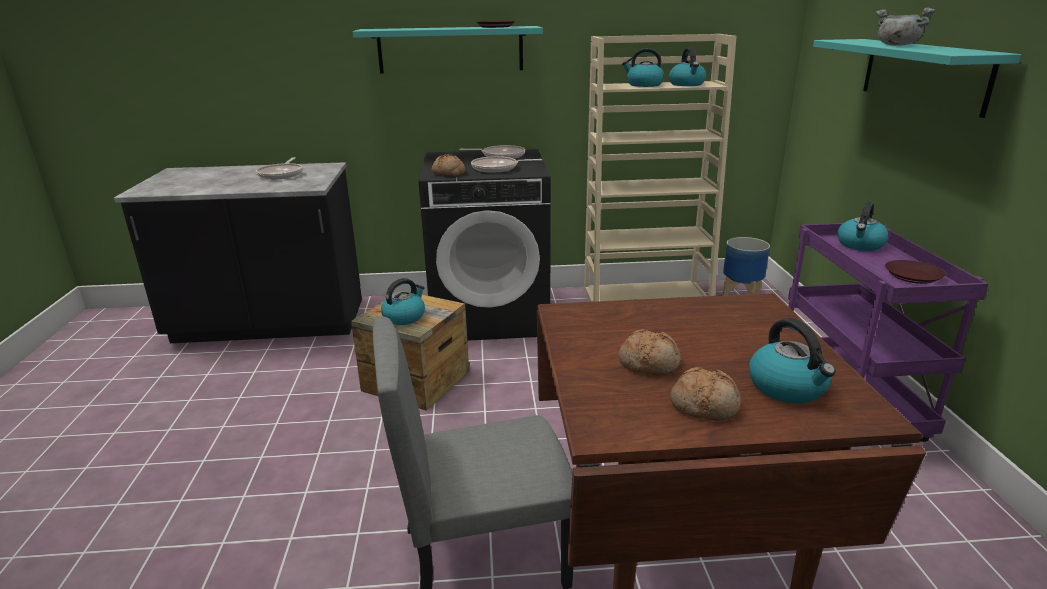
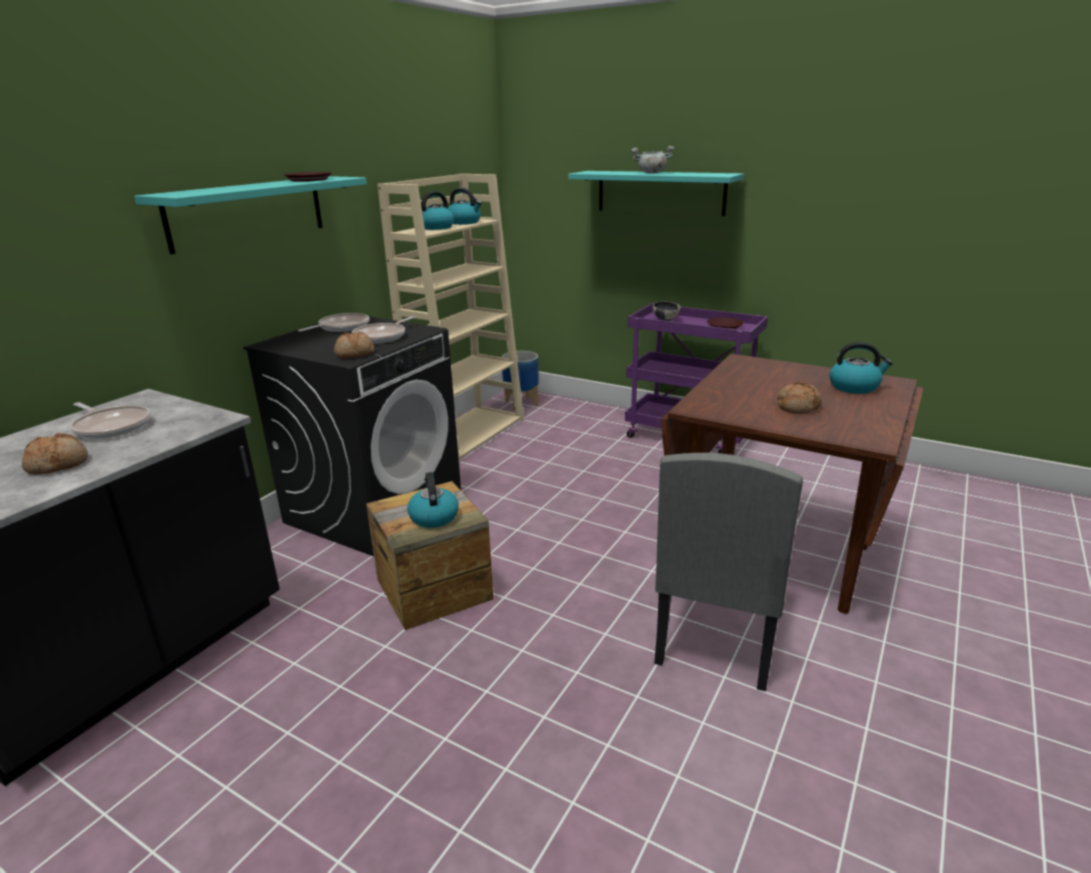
camera: 55 degrees left, 0 degrees up
bread [670,367,741,421] -> bread moved to [22,433,88,475]
kettle [837,202,888,251] -> bowl [653,301,681,321]

